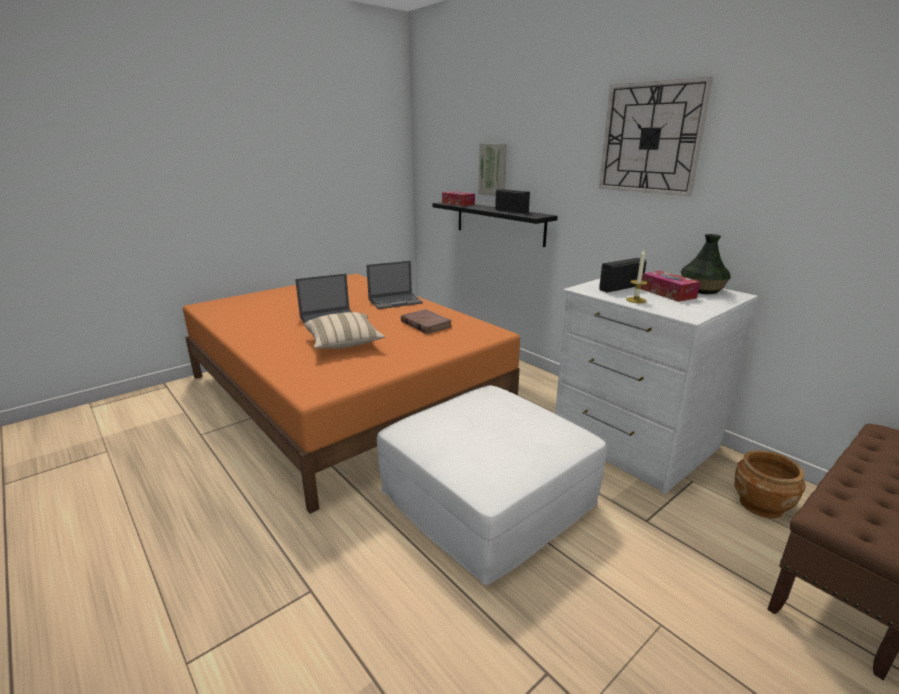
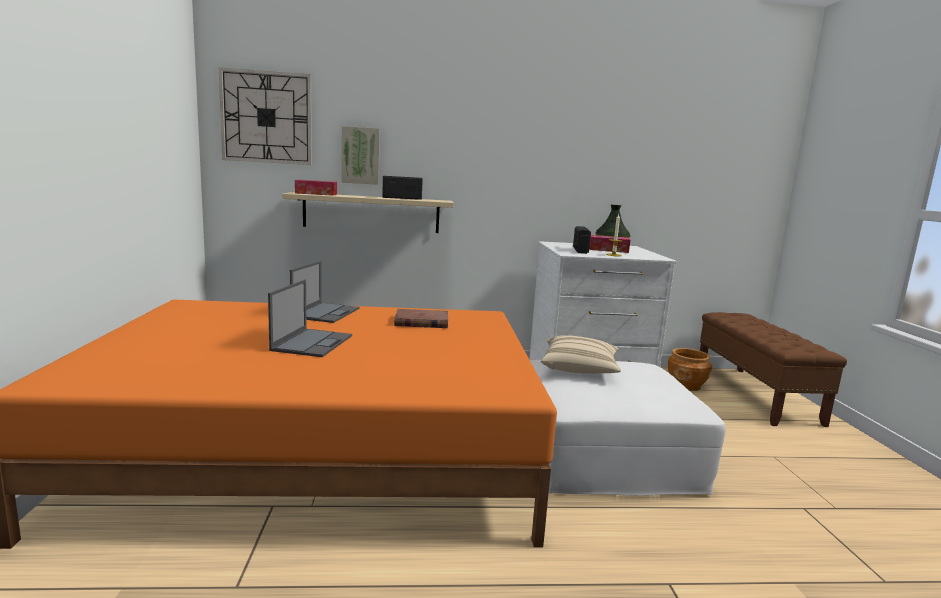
camera: 55 degrees left, 10 degrees down
beige pillow [304,312,385,349] -> beige pillow moved to [541,335,621,374]
black shelf [432,202,558,247] -> beige shelf [282,192,454,233]
wall clock [599,77,713,196] -> wall clock moved to [219,68,312,165]

